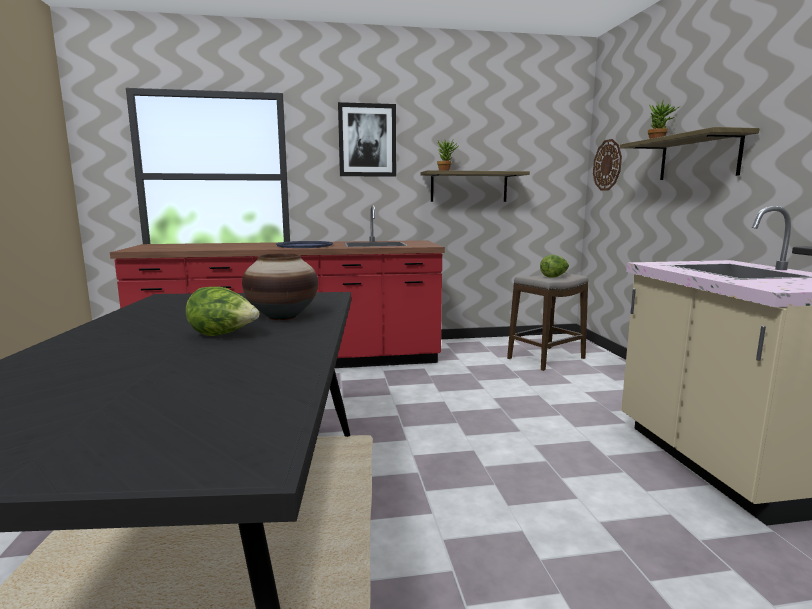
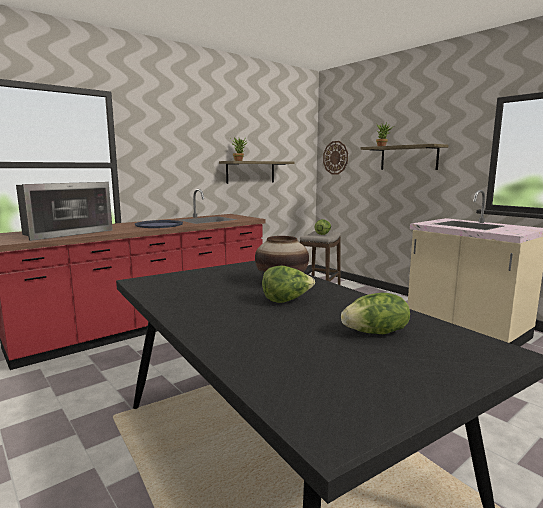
camera: 30 degrees left, 0 degrees up
picture [338,102,396,177] -> none
none -> microwave [16,182,113,241]
none -> lettuce [341,293,410,334]

